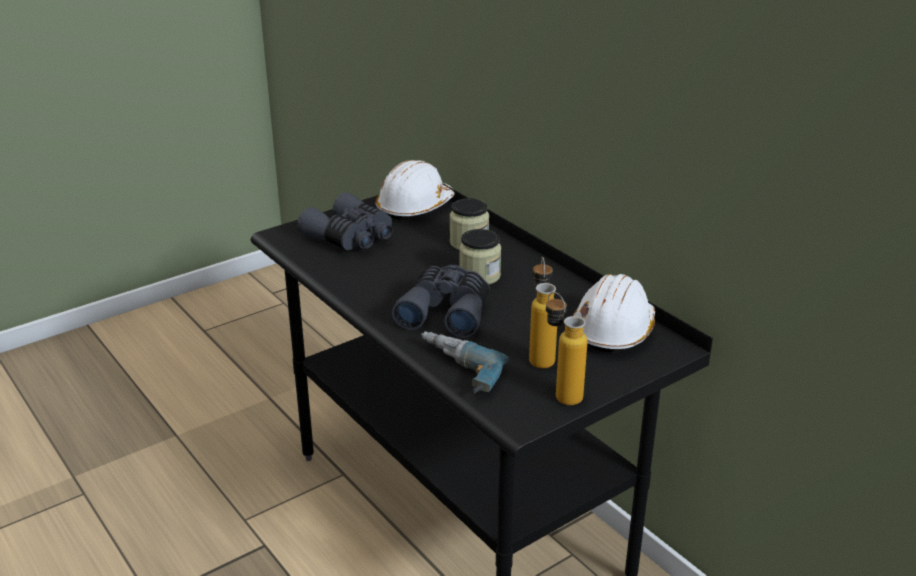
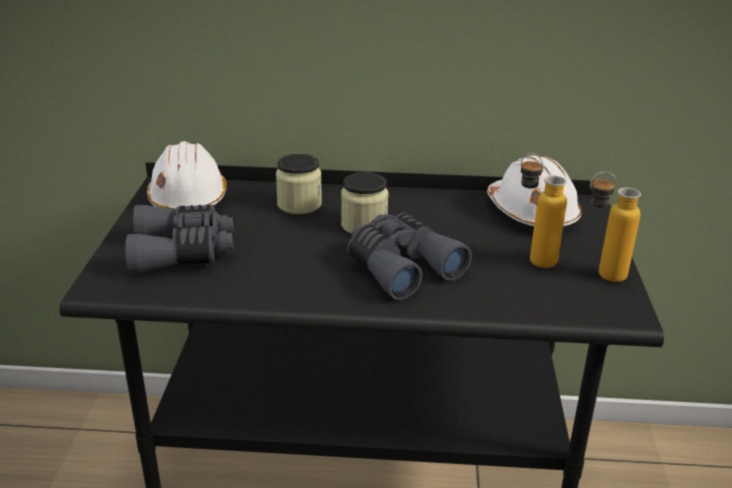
camera: 50 degrees left, 0 degrees up
power drill [421,331,509,393] -> none

